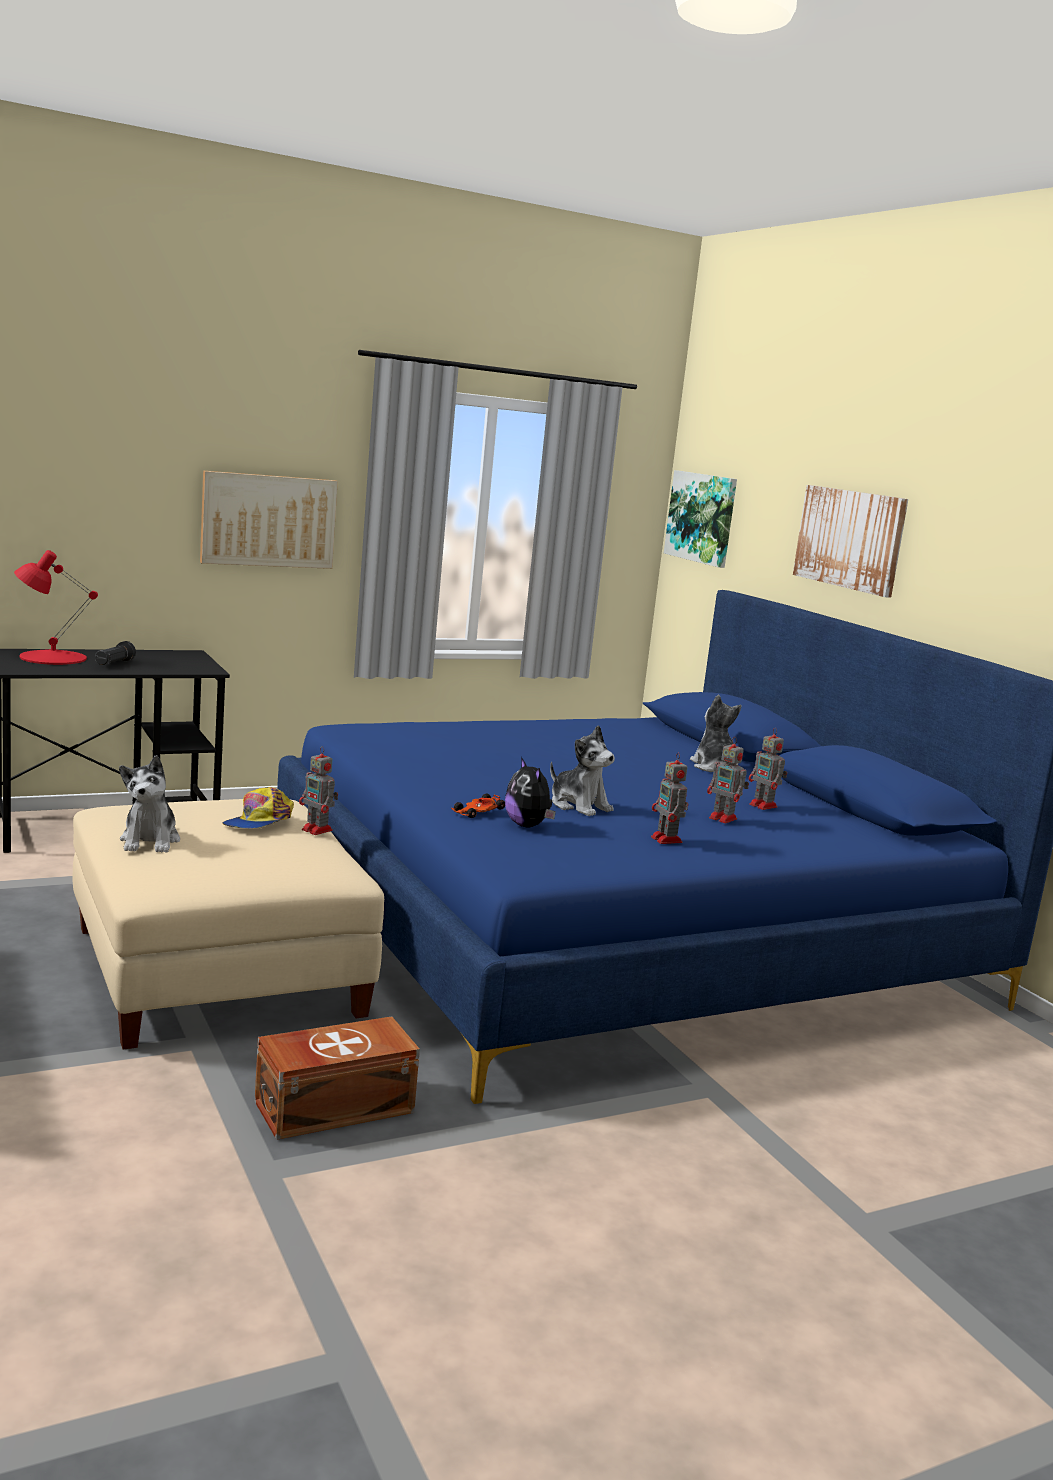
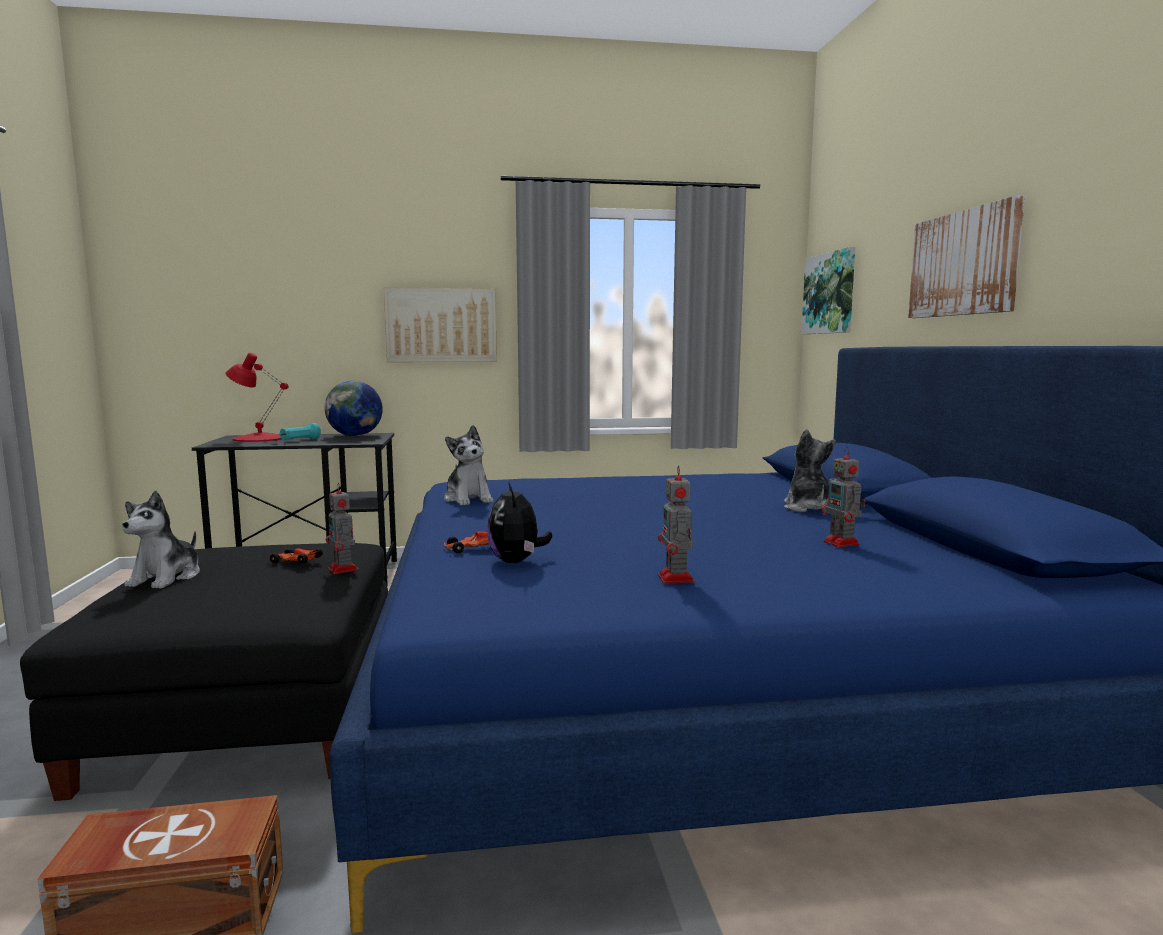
camera: 20 degrees right, 5 degrees down
beige ottoman [73,799,384,1050] -> black ottoman [20,543,388,801]
black flashlight [95,641,136,665] -> turquoise flashlight [279,423,321,440]
cap [222,787,294,828] -> toy car [267,548,323,563]
plush toy [550,725,615,816] -> plush toy moved to [444,425,493,506]
toy robot [707,737,749,823] -> none
none -> globe [324,381,383,436]

